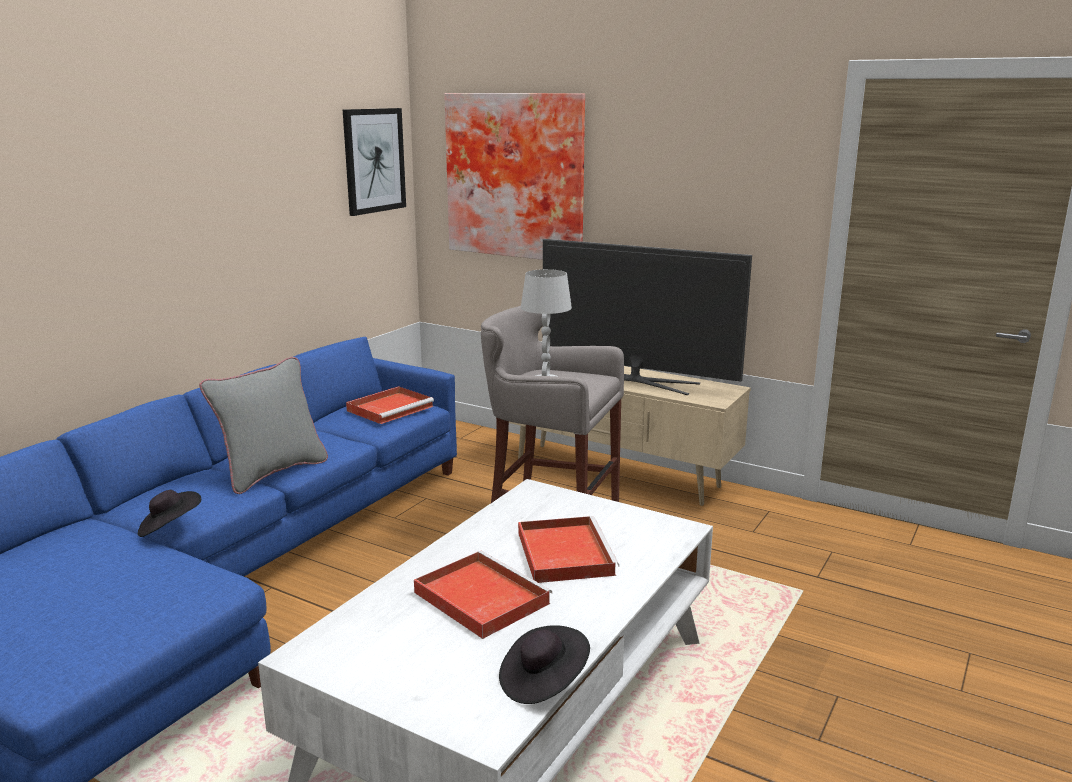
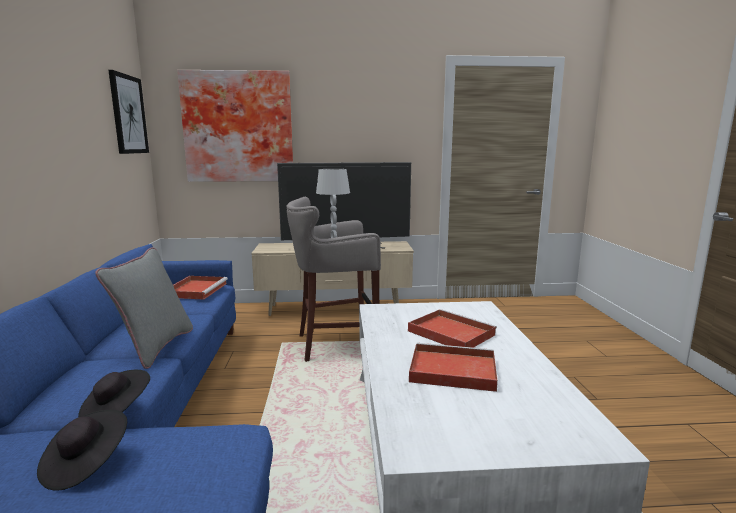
camera: 35 degrees left, 5 degrees down
black hat [499,625,590,704] -> black hat moved to [37,410,127,491]

